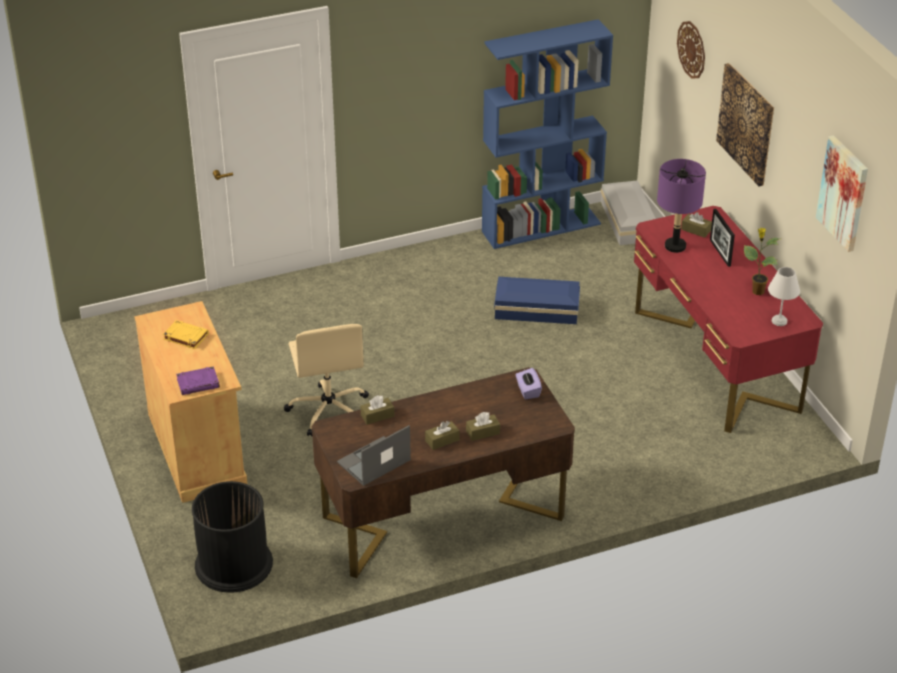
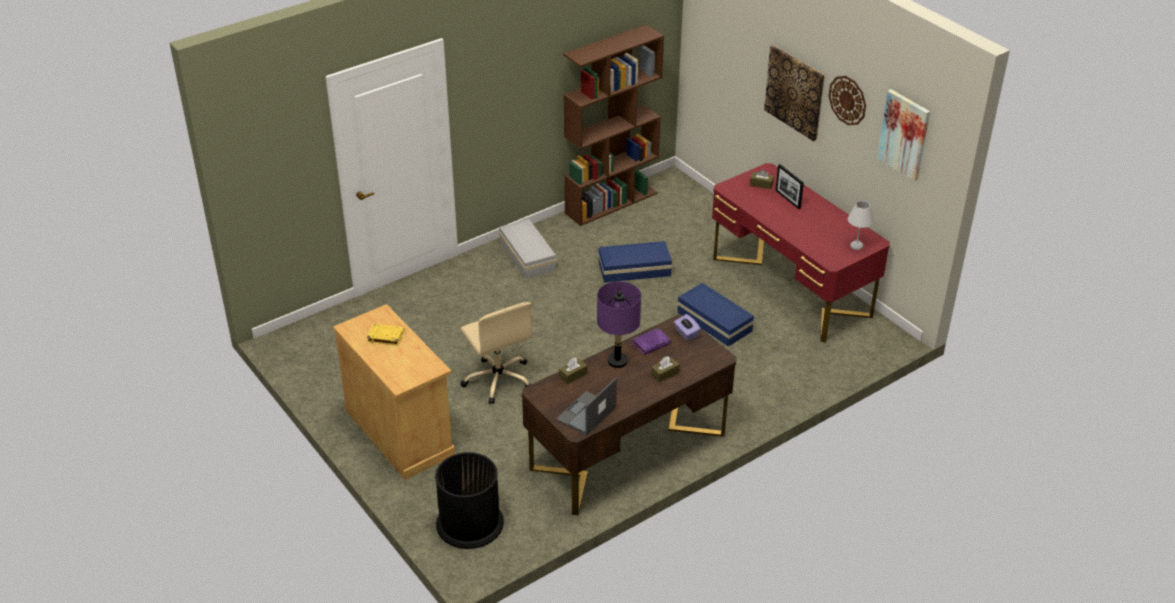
camera: 15 degrees left, 0 degrees up
purple book [176,366,220,395] -> purple book moved to [632,328,671,355]
brown tissue box [425,421,460,450] -> none
blue bookcase [482,19,613,249] -> brown bookcase [563,25,664,226]
white storage box [601,180,656,245] -> white storage box moved to [499,219,557,279]
purple table lamp [657,159,706,253] -> purple table lamp moved to [597,281,641,368]
wall clock [677,21,705,79] -> wall clock moved to [828,76,866,125]
potted plant [744,228,779,295] -> none
none -> blue storage box [677,283,755,347]

